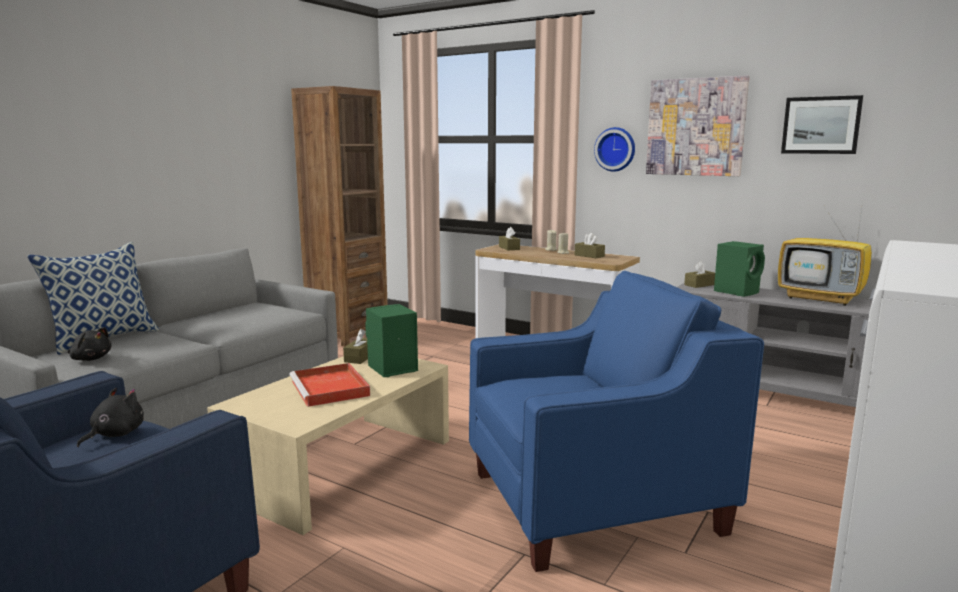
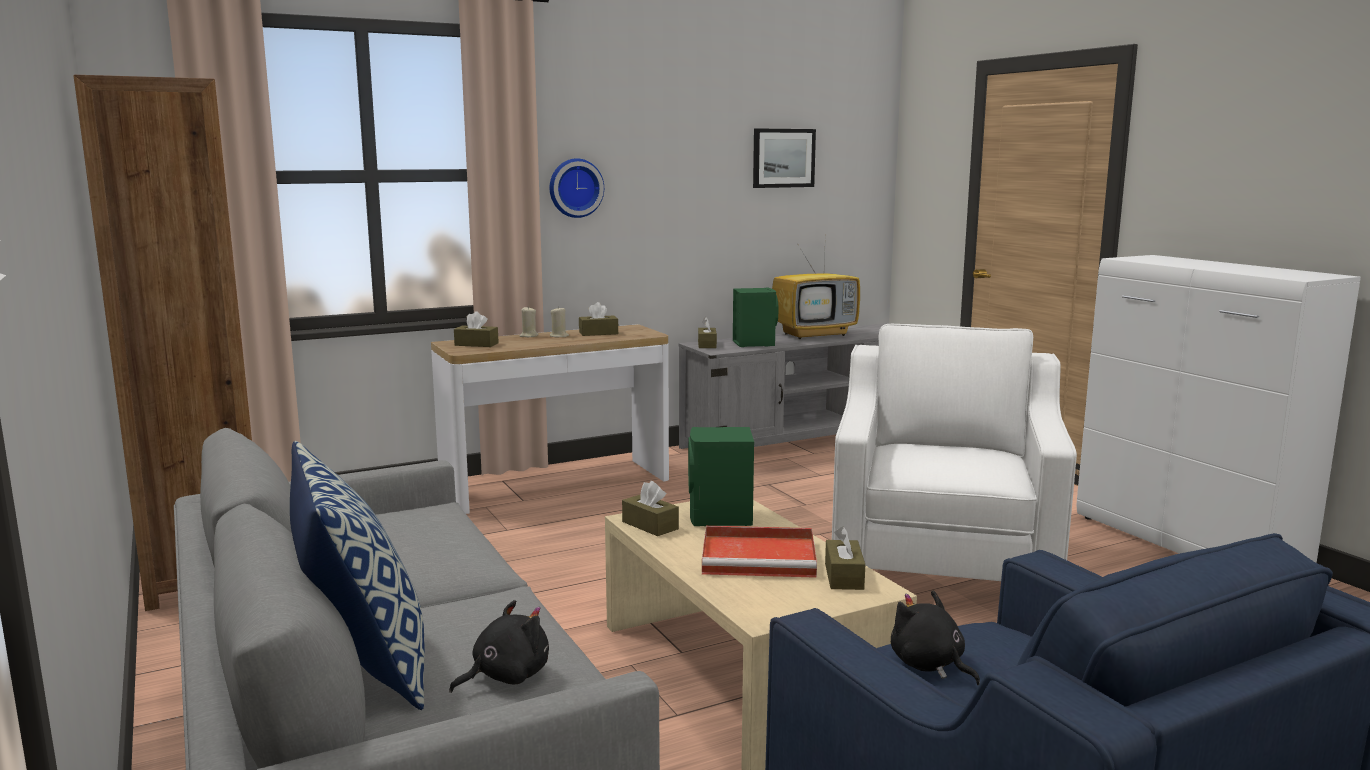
camera: 60 degrees left, 0 degrees up
blue armchair [469,271,764,572] -> white armchair [832,324,1077,581]
picture [646,75,750,176] -> none
none -> brown tissue box [825,526,865,590]

